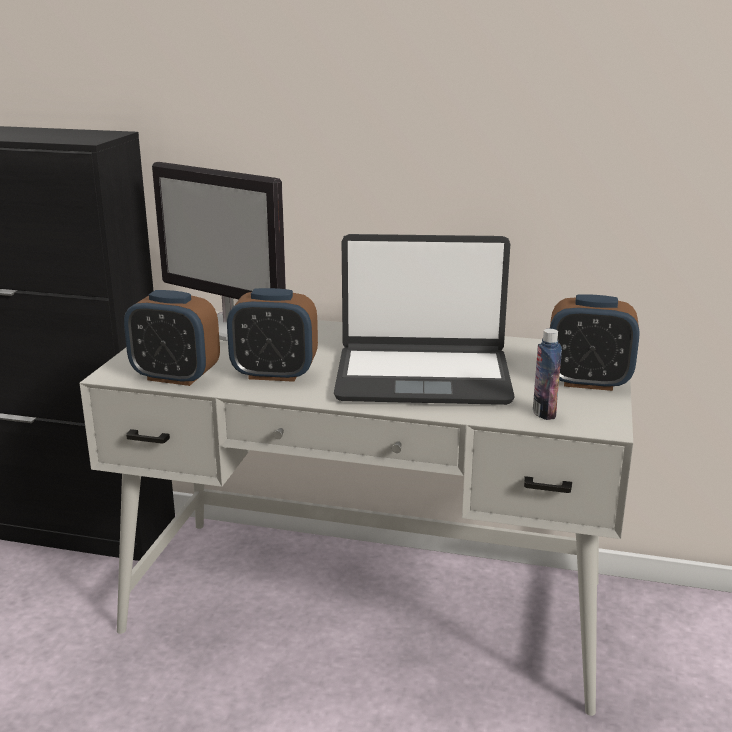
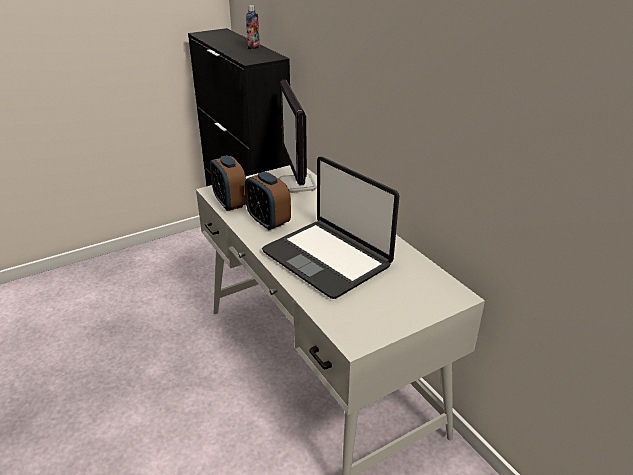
camera: 45 degrees right, 10 degrees up
bottle [533,329,562,420] -> bottle moved to [246,5,260,49]
alarm clock [550,294,639,391] -> none

